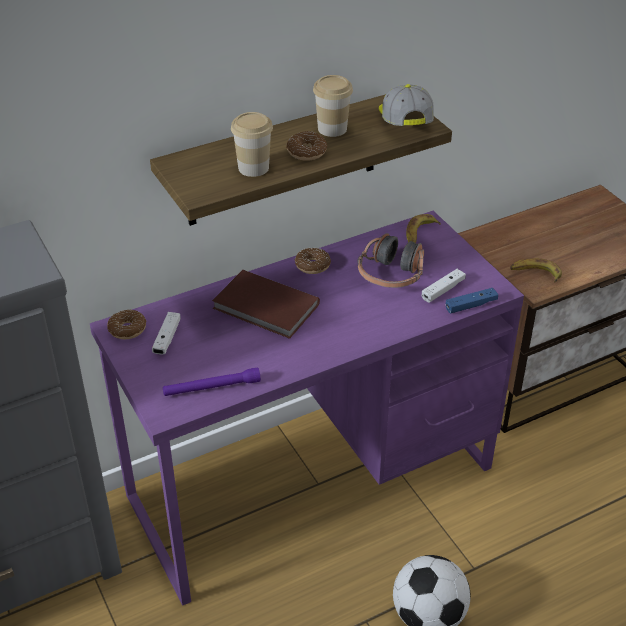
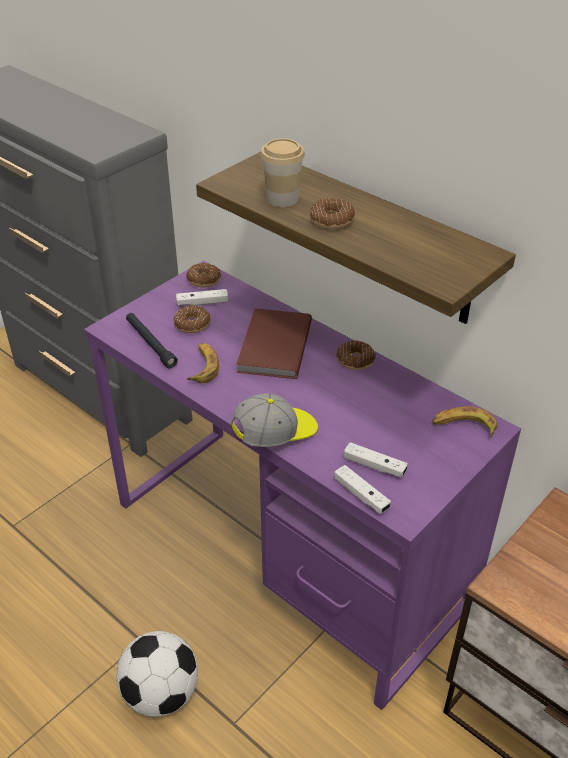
camera: 70 degrees right, 0 degrees up
purple flashlight [163,367,261,396] -> black flashlight [126,313,178,368]
cup [313,75,353,137] -> none
headphones [357,233,424,288] -> none
cap [379,84,434,126] -> cap moved to [231,393,318,447]
blue game controller [446,288,498,313] -> white game controller [334,465,391,514]
banana [510,258,562,282] -> banana moved to [187,343,219,383]
none -> donut [173,305,210,333]

